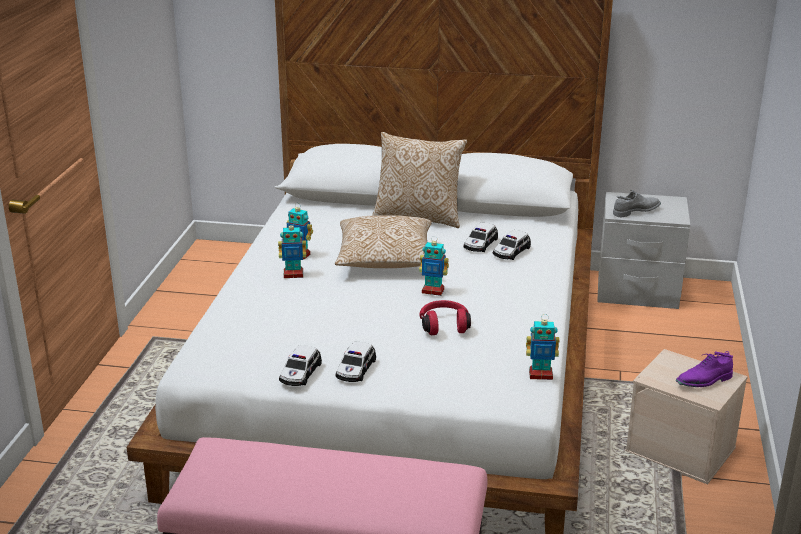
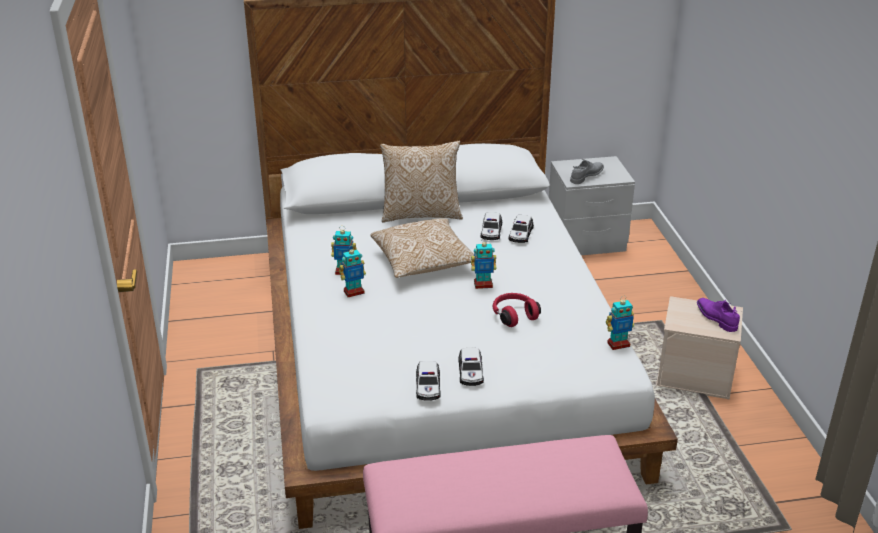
camera: 20 degrees left, 5 degrees up
purple shoe [676,351,733,387] -> purple shoe turned 105 degrees clockwise [697,298,740,332]

